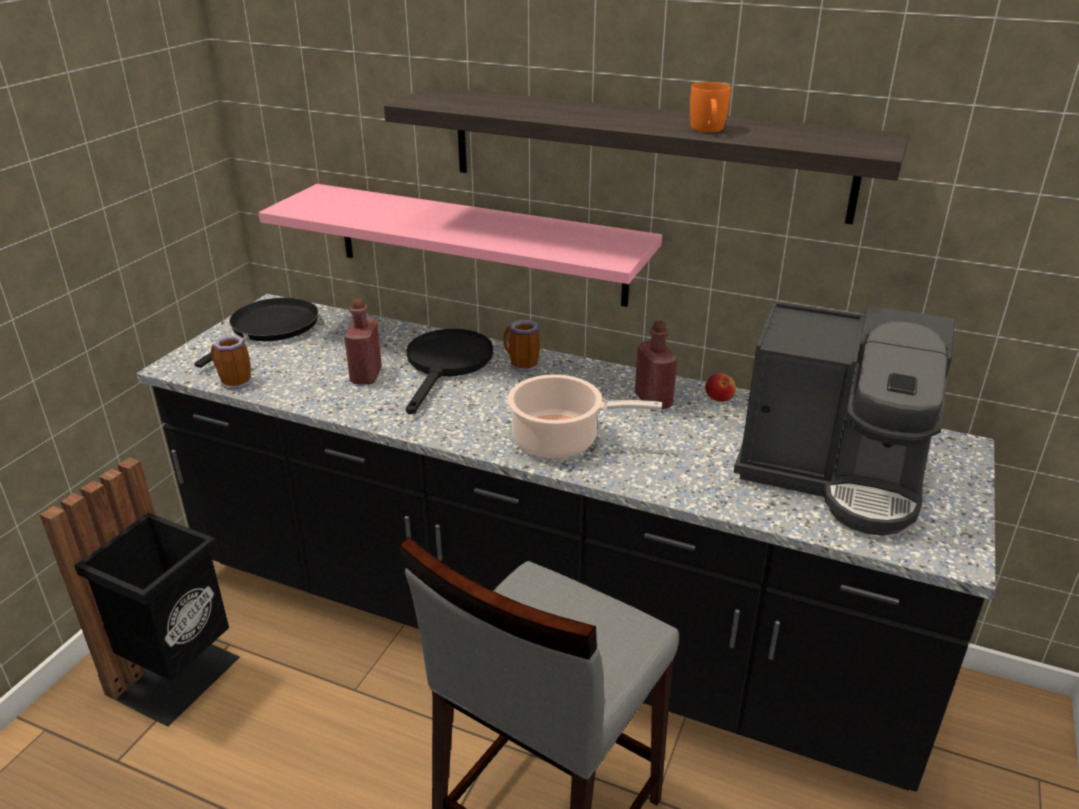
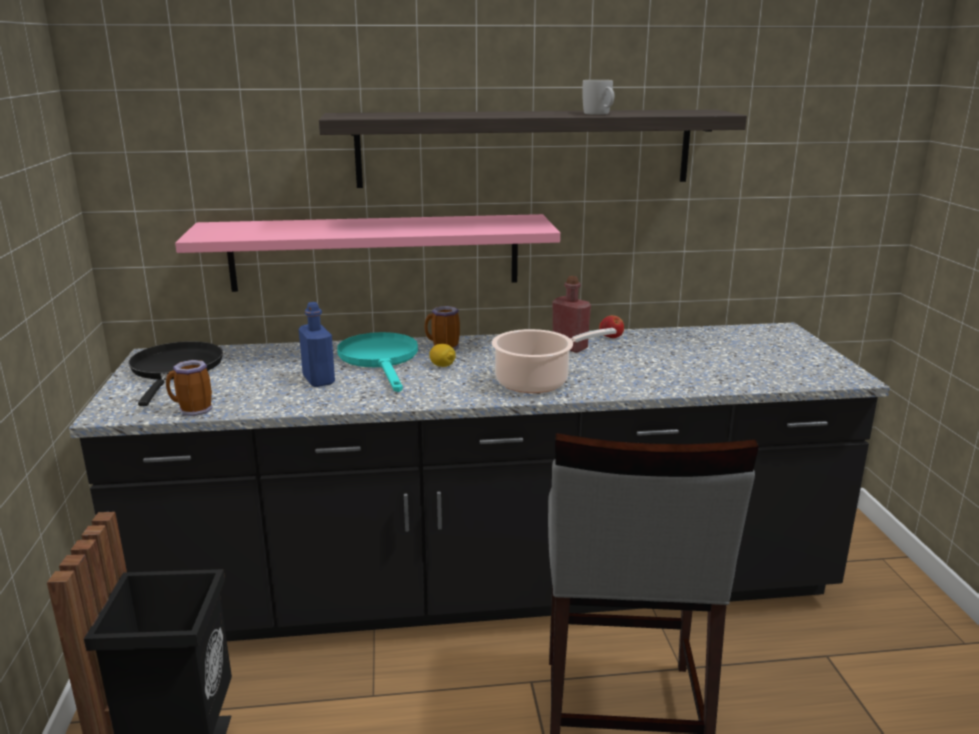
camera: 30 degrees left, 10 degrees down
red bottle [344,298,382,384] -> blue bottle [299,302,335,387]
black frying pan [406,329,493,414] -> turquoise frying pan [337,332,418,392]
orange mug [690,82,731,132] -> white mug [582,80,614,115]
coffee machine [734,301,955,536] -> none
none -> lemon [429,344,456,367]

